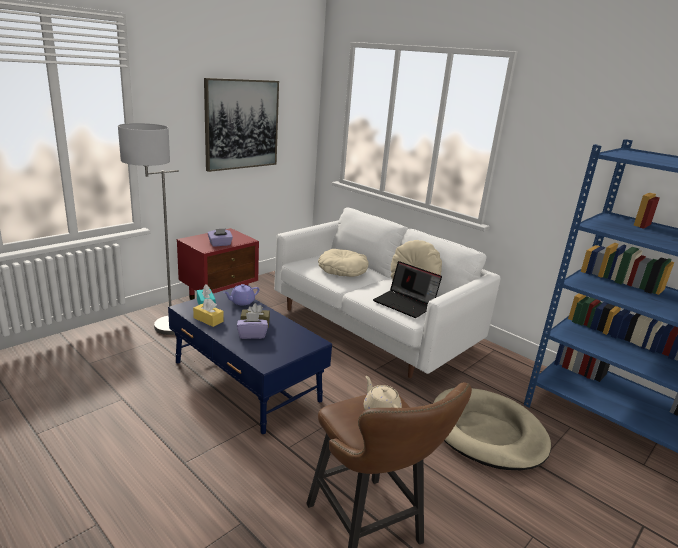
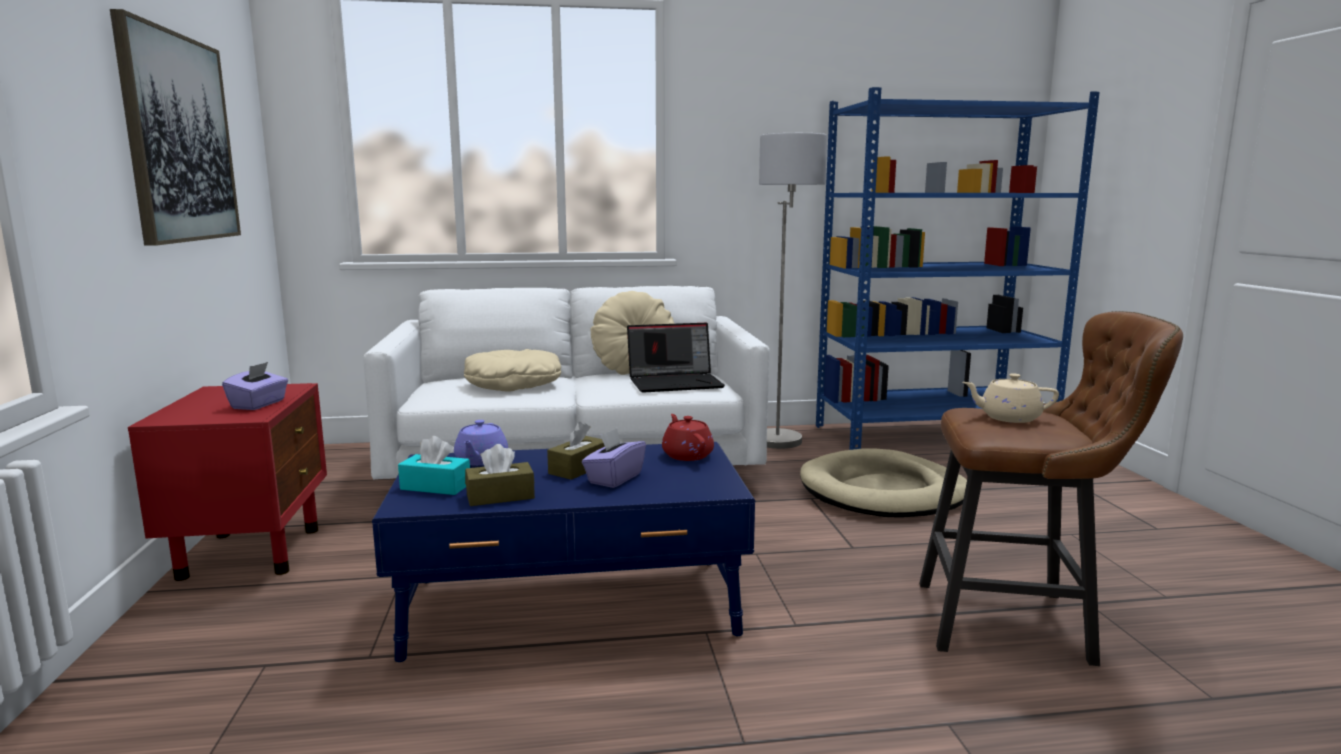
camera: 50 degrees left, 10 degrees down
grey floor lamp [118,123,179,335] -> grey floor lamp moved to [759,133,827,449]
yellow tissue box [193,298,224,327] -> brown tissue box [465,444,535,506]
none -> red teapot [662,414,714,461]

